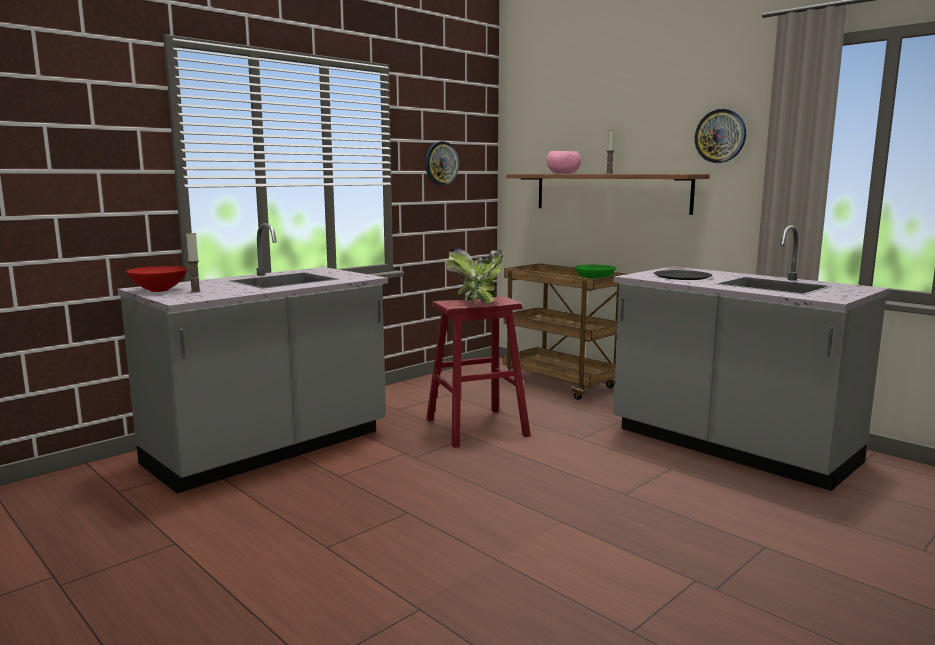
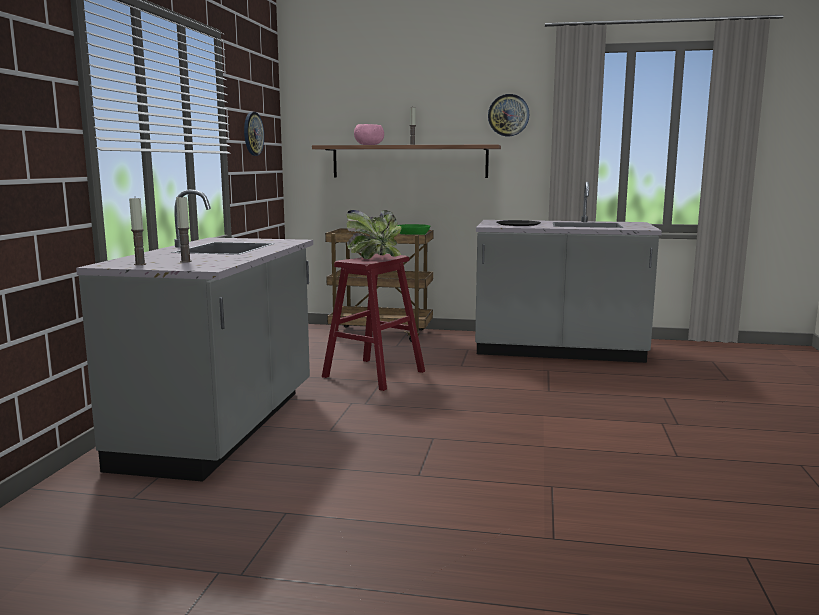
camera: 35 degrees left, 0 degrees up
red bowl [126,266,188,292] -> candle [129,198,146,265]

